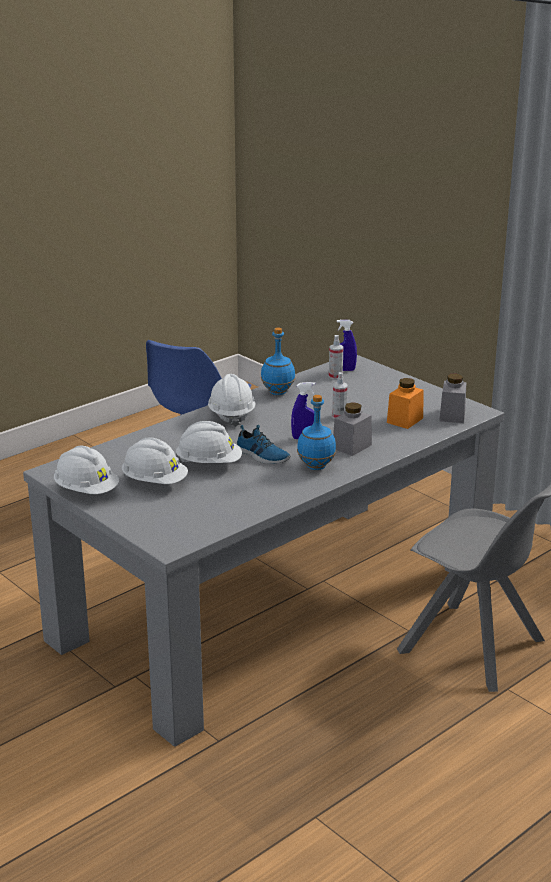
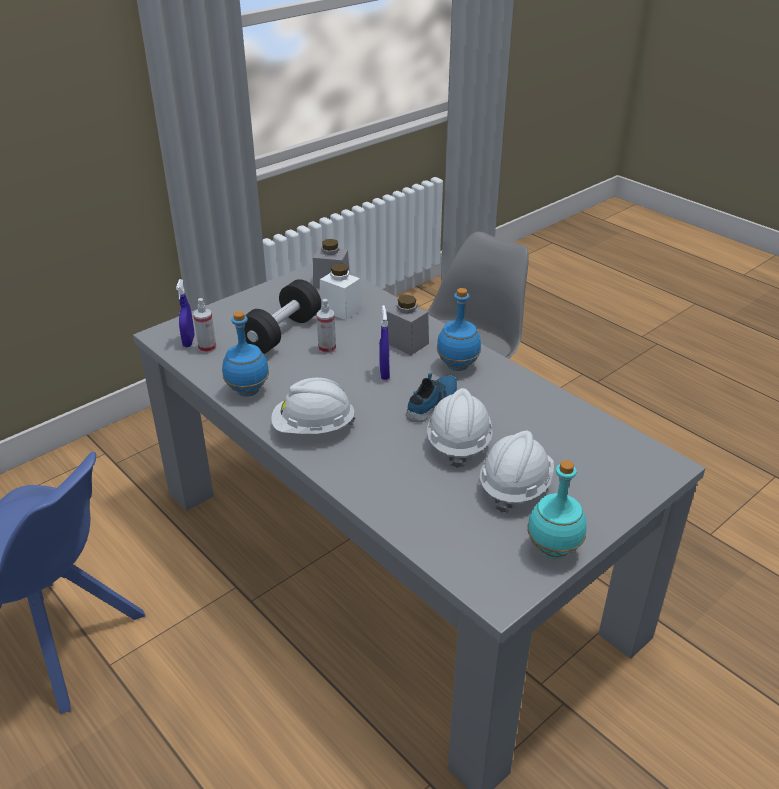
camera: 90 degrees left, 10 degrees up
white hard hat [54,445,119,494] -> turquoise bottle [527,460,587,559]
orange jar [387,378,424,429] -> white jar [320,263,363,320]
none -> black dumbbell [244,279,322,354]

